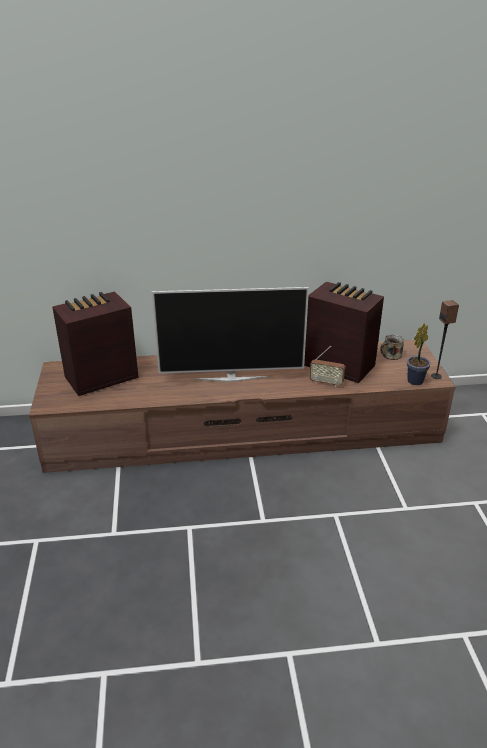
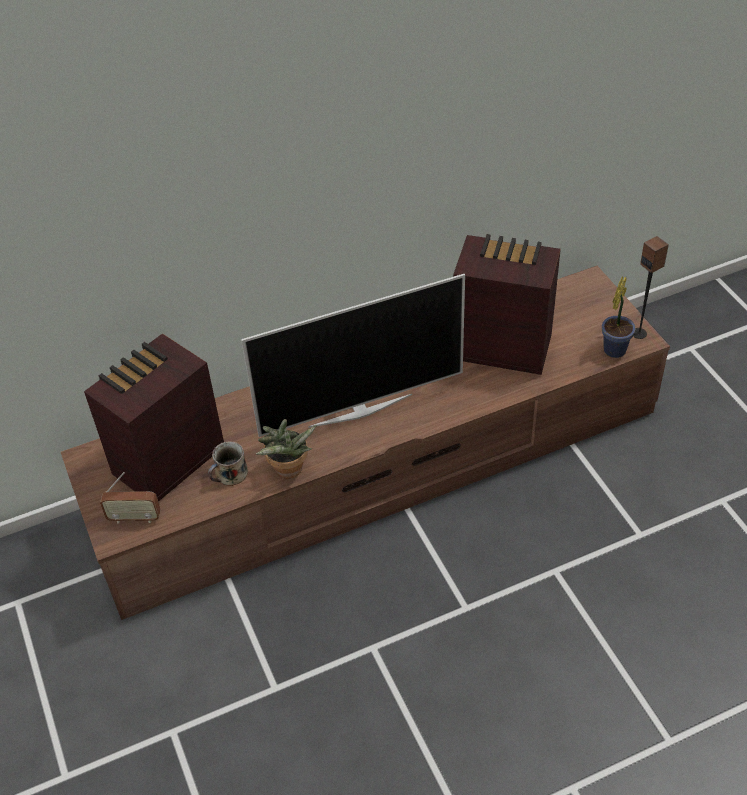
camera: 15 degrees left, 15 degrees up
radio [309,346,345,387] -> radio moved to [100,472,160,524]
mug [380,334,404,360] -> mug moved to [208,441,248,486]
none -> potted plant [256,419,317,479]

